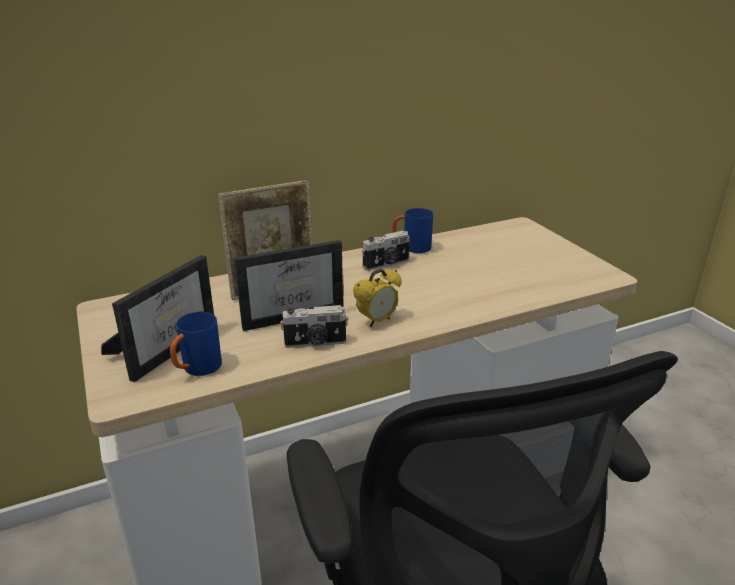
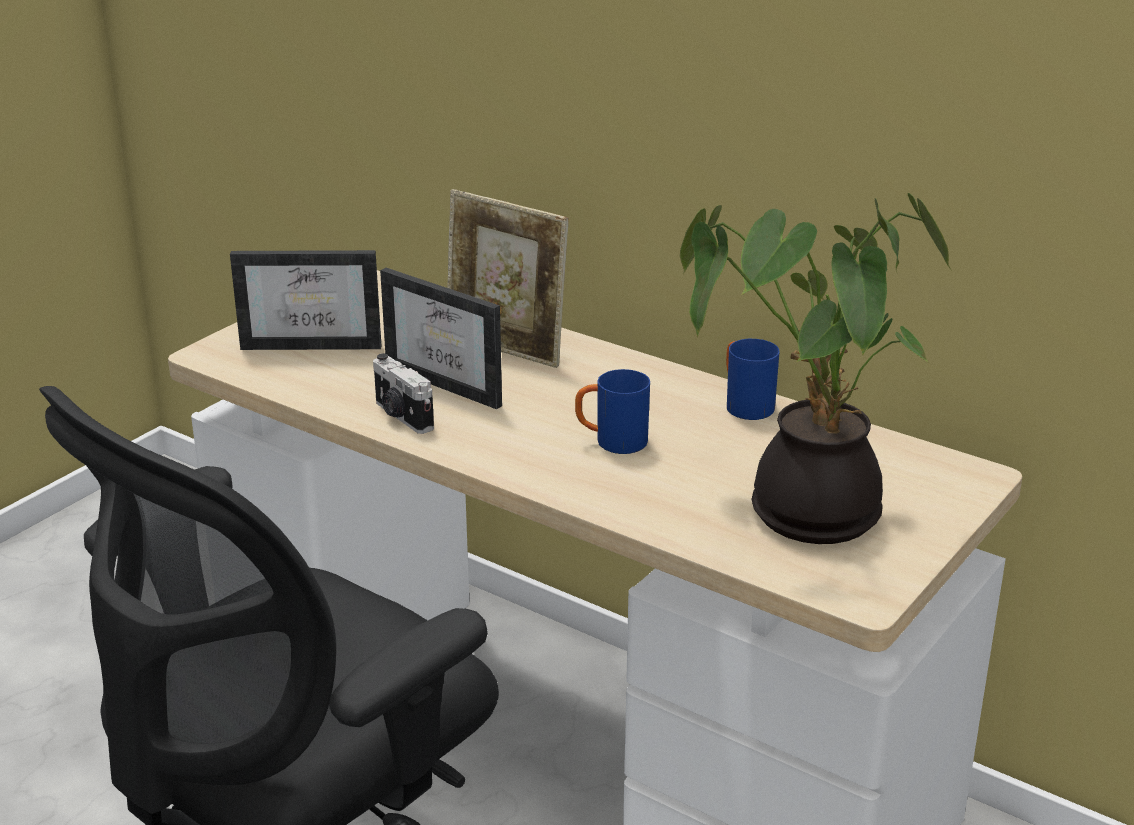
camera: 60 degrees right, 0 degrees up
blue mug [170,312,222,376] -> blue mug moved to [575,369,650,454]
alarm clock [353,268,402,327] -> none
camera [362,231,410,271] -> none
none -> potted plant [680,193,952,544]

